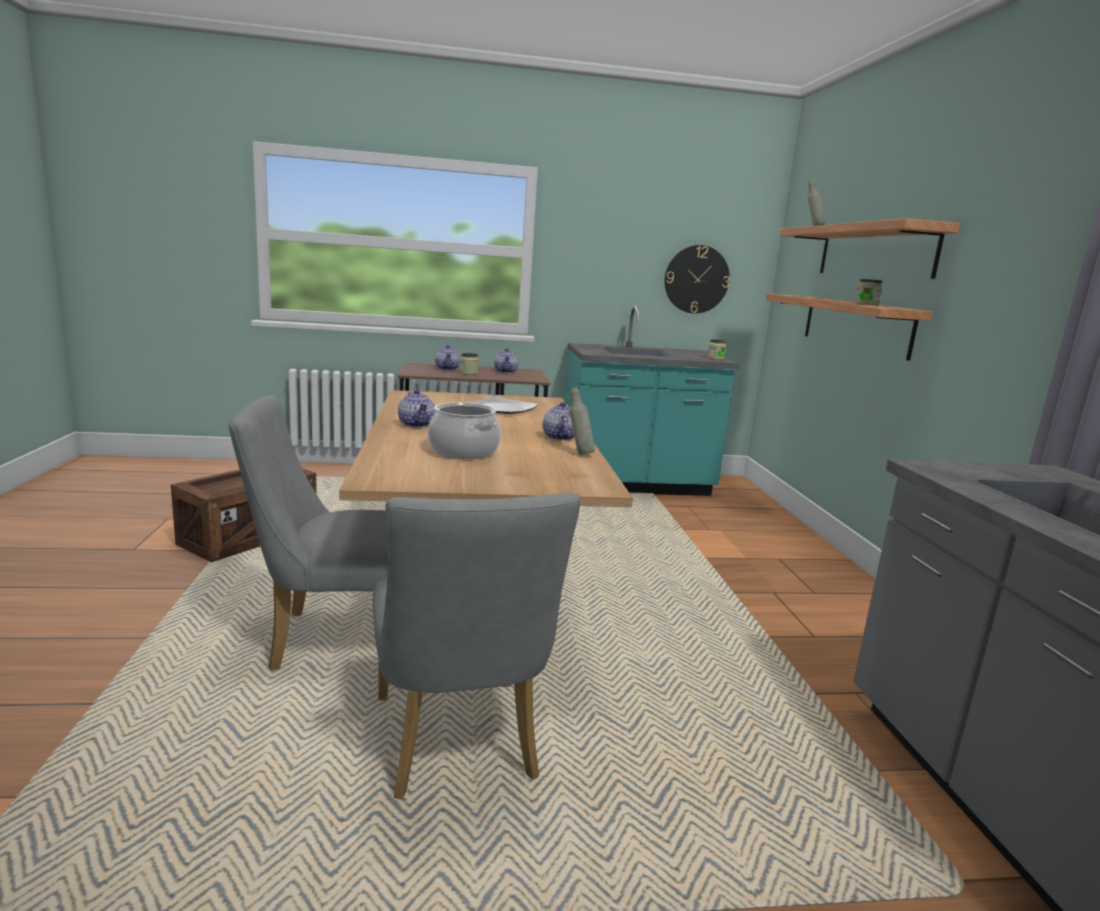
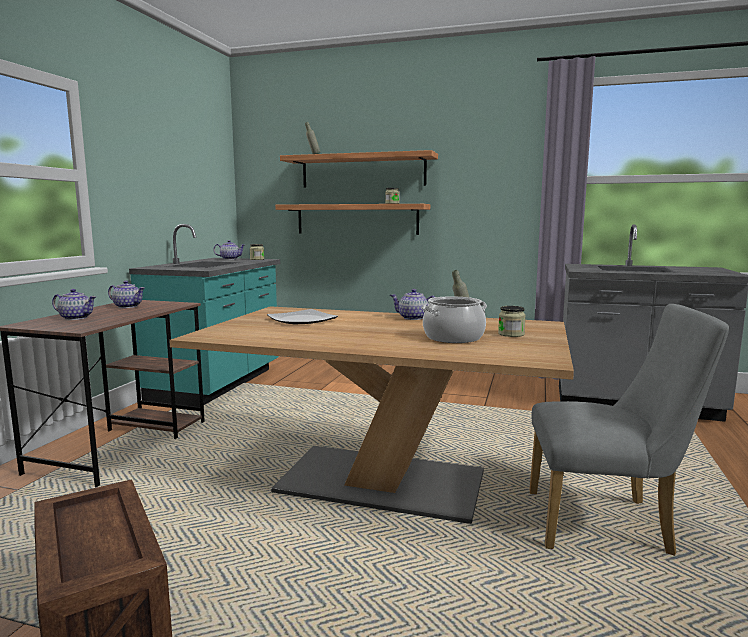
camera: 65 degrees left, 5 degrees down
grey chair [228,395,388,671] -> none
teapot [398,389,435,428] -> teapot moved to [213,240,245,260]
jar [460,353,479,375] -> jar moved to [498,306,526,337]
wall clock [664,245,730,314] -> none

